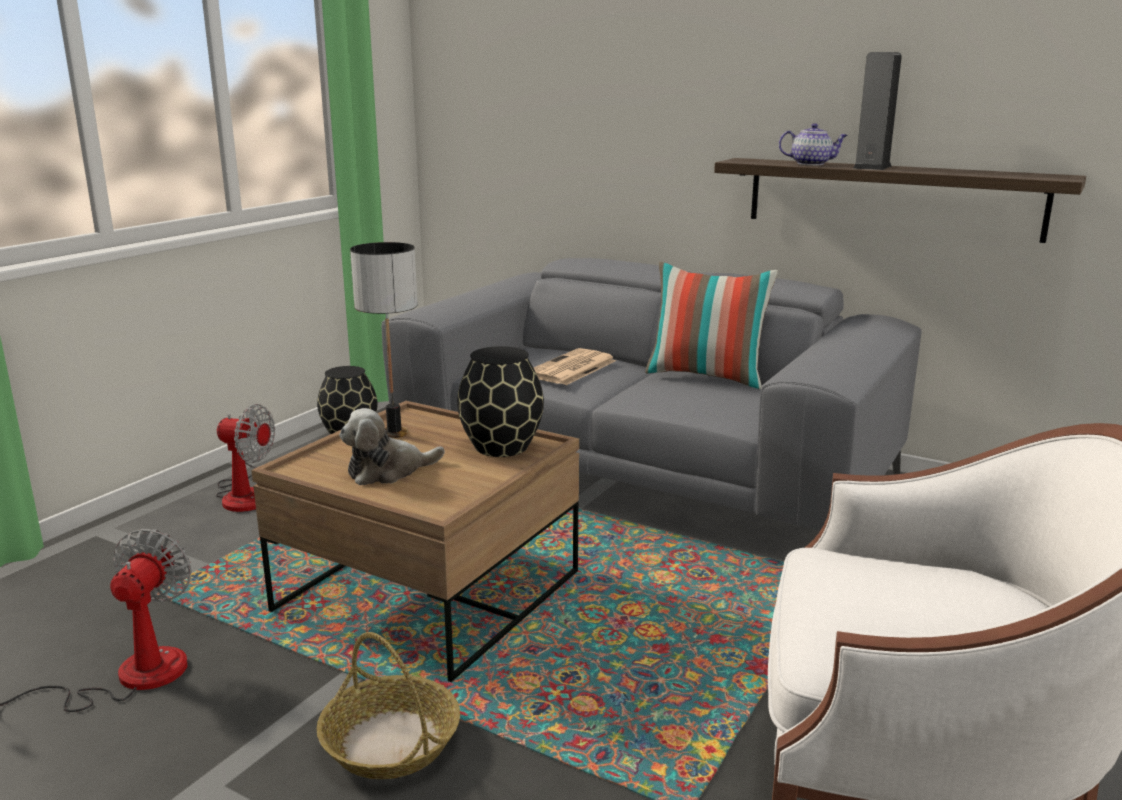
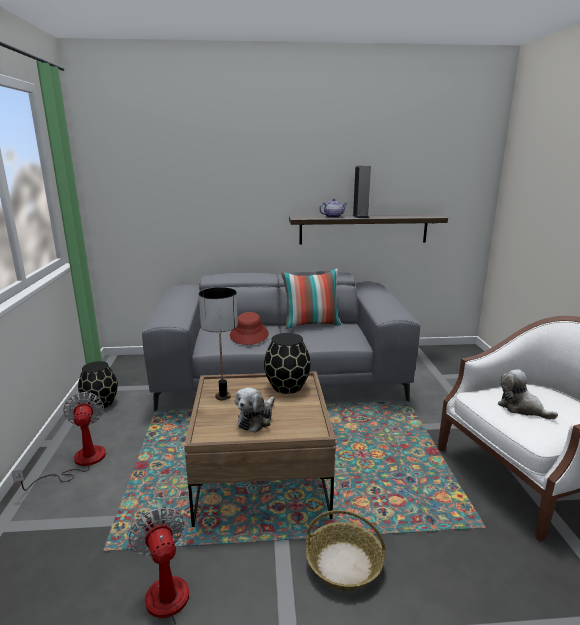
camera: 35 degrees left, 0 degrees up
fan [216,404,275,512] -> fan turned 90 degrees counterclockwise [12,392,106,491]
newspaper [534,348,616,385] -> red hat [230,312,269,345]
none -> plush toy [498,369,558,420]

